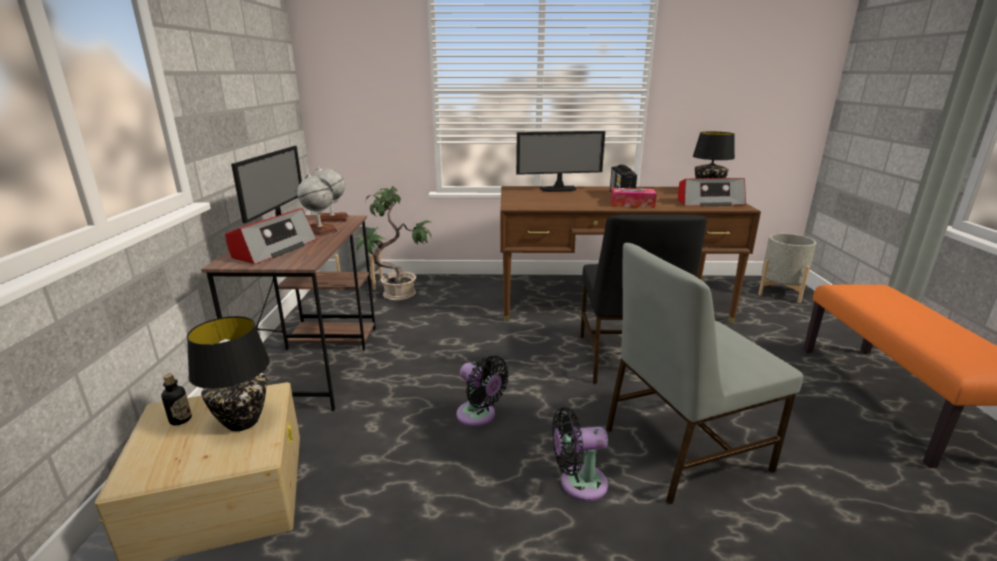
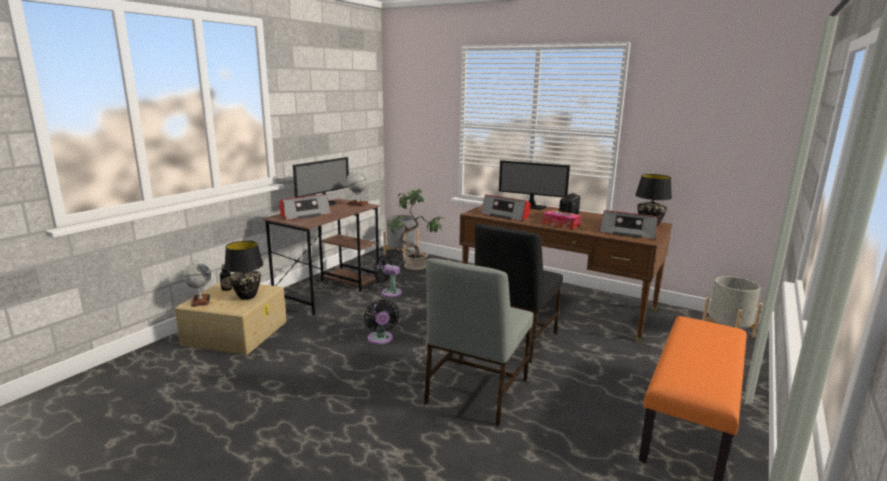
camera: 30 degrees right, 5 degrees down
globe [297,174,339,236] -> globe moved to [183,260,211,307]
black fan [552,407,608,501] -> black fan moved to [374,255,402,297]
grey chair [606,243,803,504] -> grey chair turned 75 degrees counterclockwise [424,258,533,426]
none -> radio [480,194,530,221]

